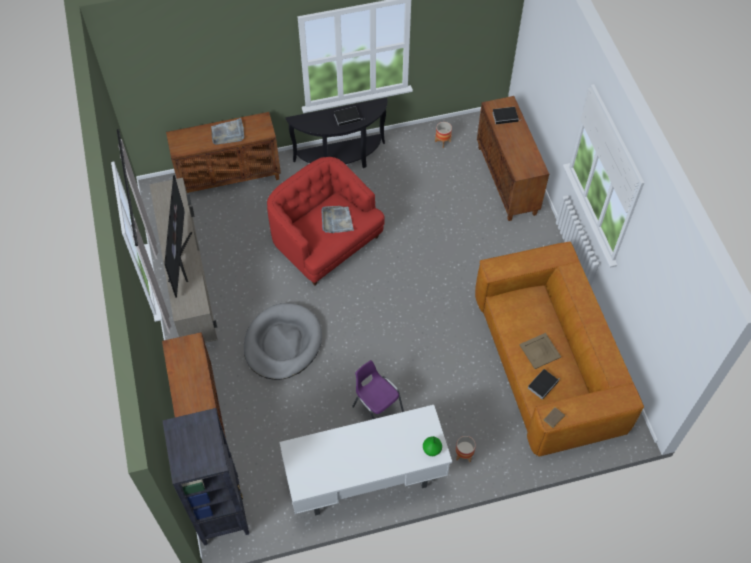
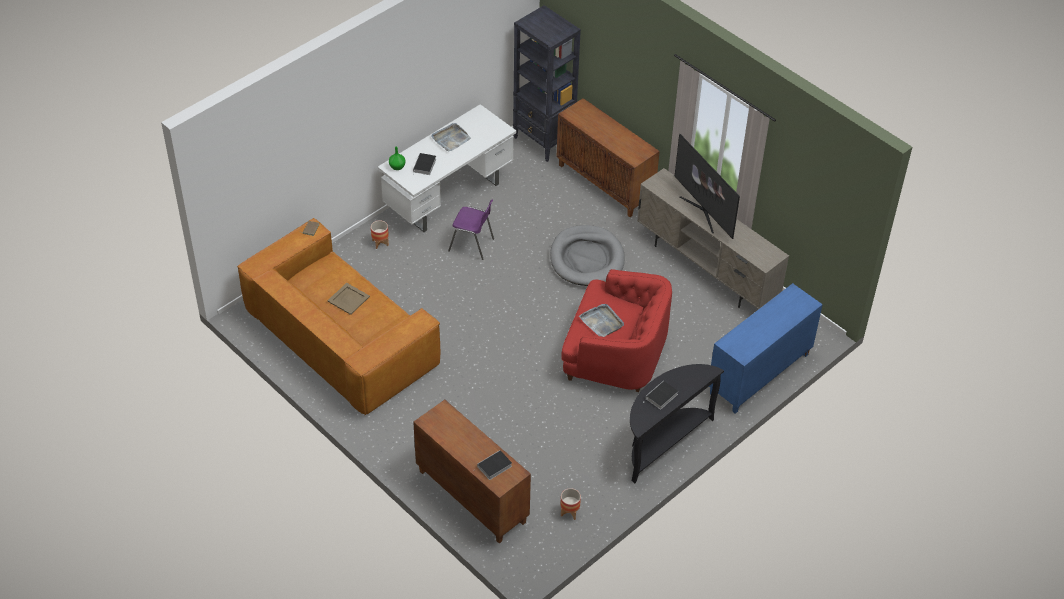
camera: 150 degrees right, 10 degrees down
brown cabinet [166,112,281,193] -> blue cabinet [709,283,823,414]
grey tray [211,118,244,145] -> grey tray moved to [432,123,471,152]
book [528,369,559,400] -> book moved to [413,153,436,176]

